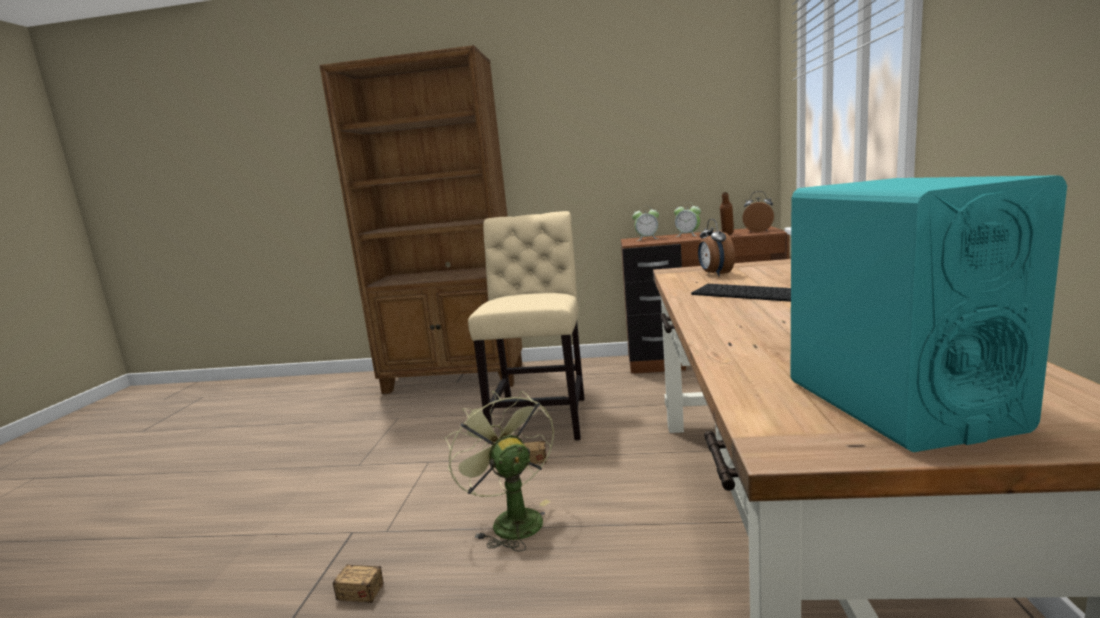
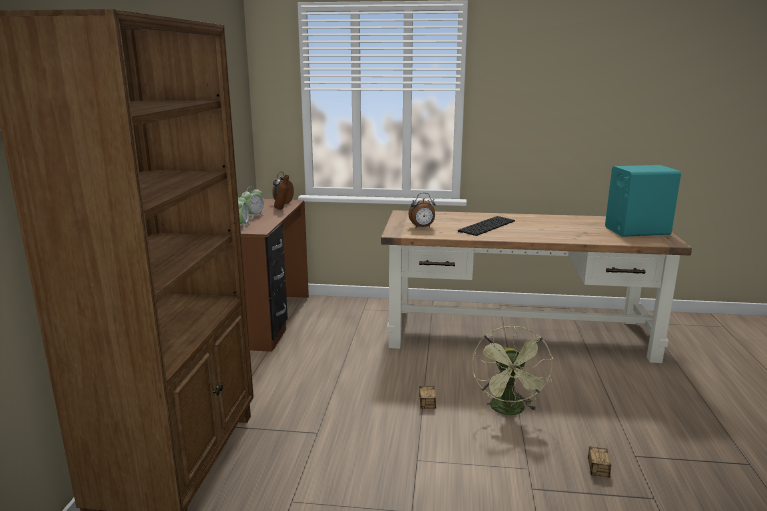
camera: 90 degrees left, 5 degrees up
green fan [445,391,554,552] -> green fan turned 60 degrees counterclockwise [472,326,553,415]
beige chair [468,211,584,444] -> none

